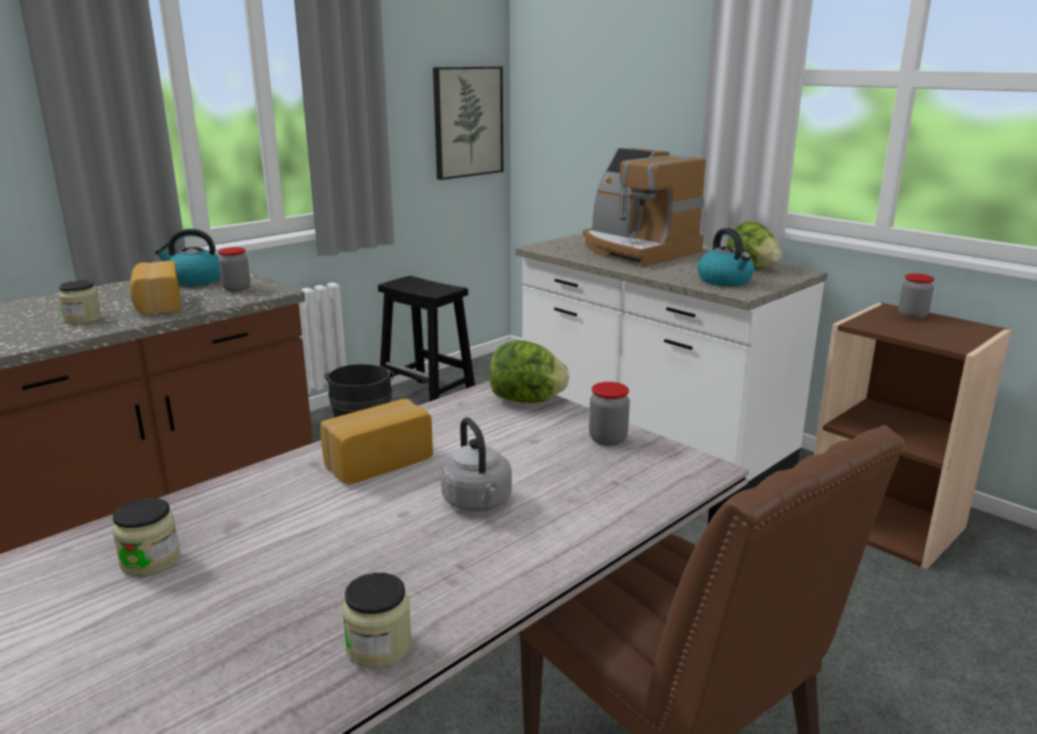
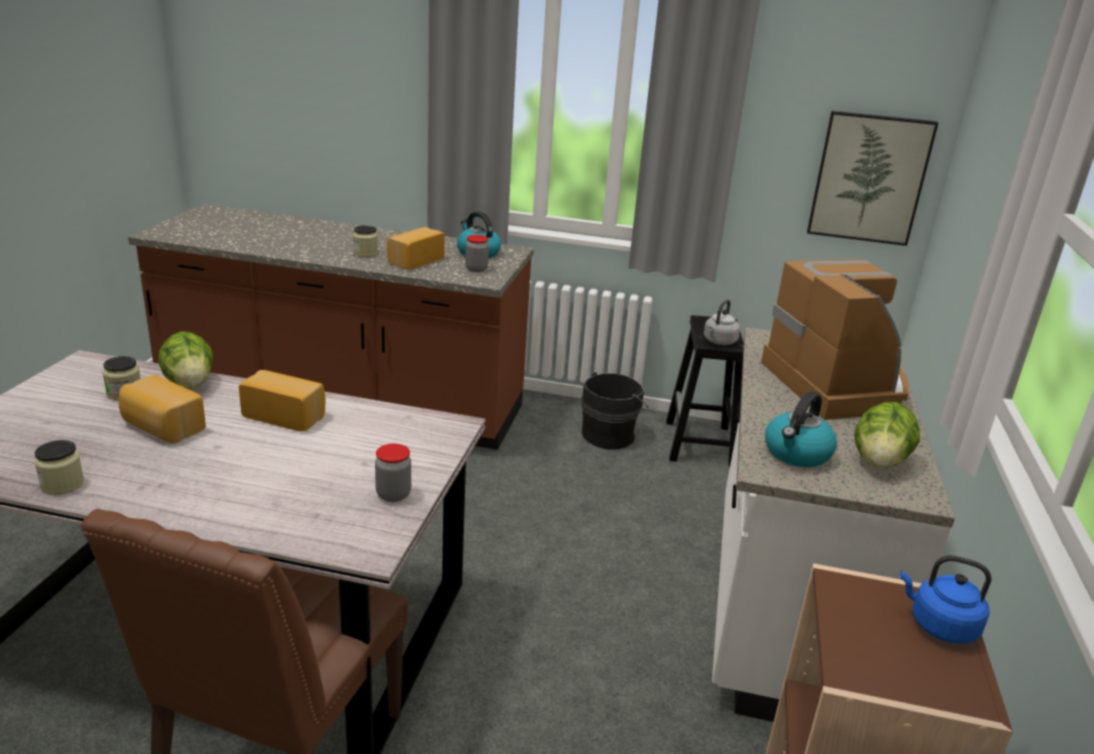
camera: 55 degrees right, 5 degrees up
grey kettle [441,417,512,512] -> grey kettle moved to [704,299,740,345]
lettuce [490,340,570,403] -> lettuce moved to [158,331,213,388]
coffee machine [583,148,706,267] -> coffee machine turned 150 degrees clockwise [761,259,909,420]
jar [898,274,934,319] -> blue kettle [900,555,992,644]
none -> bread [119,375,206,443]

